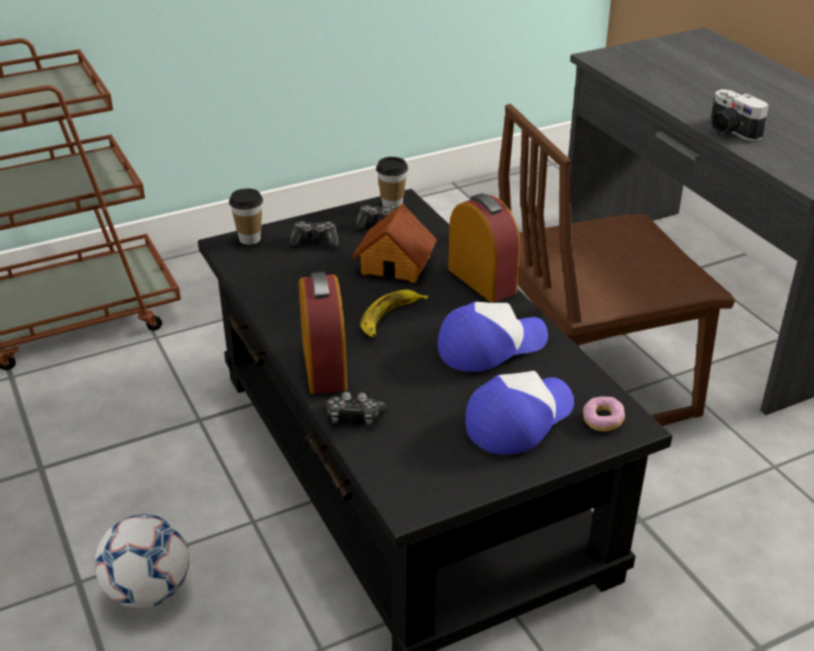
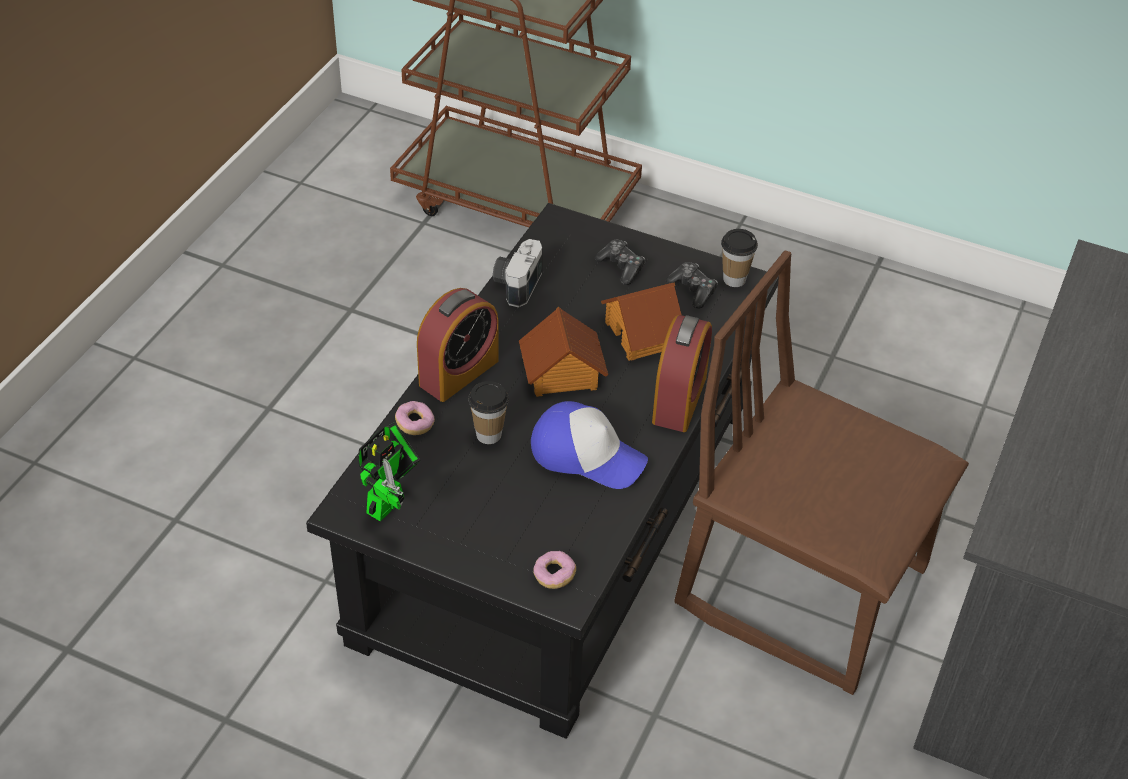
camera: 50 degrees right, 10 degrees up
football [95,514,189,608] -> none
cup [229,188,263,245] -> cup moved to [468,381,509,444]
game controller [325,391,387,425] -> donut [395,401,435,435]
banana [360,290,428,337] -> toy house [519,307,608,397]
cap [466,371,574,455] -> none
camera [711,89,769,141] -> camera moved to [493,239,542,307]
none -> toy robot [358,423,420,522]

